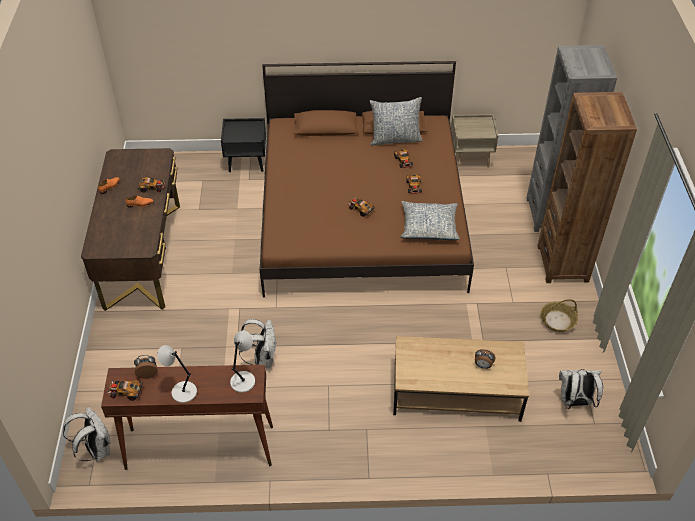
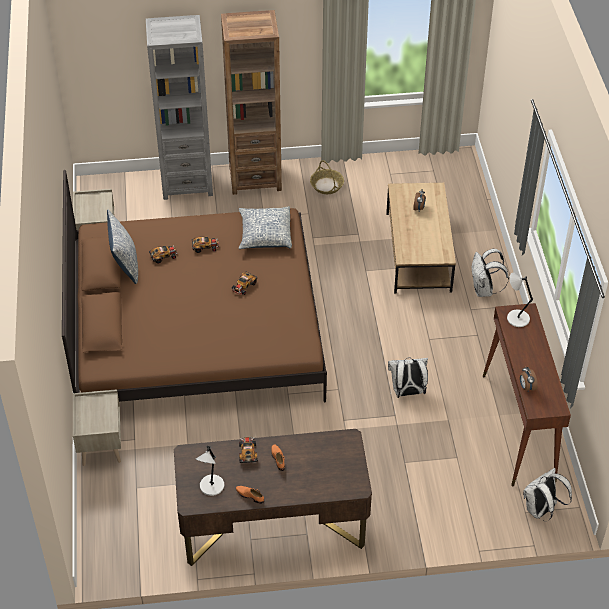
camera: 95 degrees left, 0 degrees up
toy car [108,380,143,401] -> none
grey table lamp [157,345,197,403] -> grey table lamp moved to [196,446,224,496]
black nightstand [221,118,266,172] -> beige nightstand [73,389,121,466]
white backpack [559,369,603,409] -> white backpack moved to [472,249,509,297]

